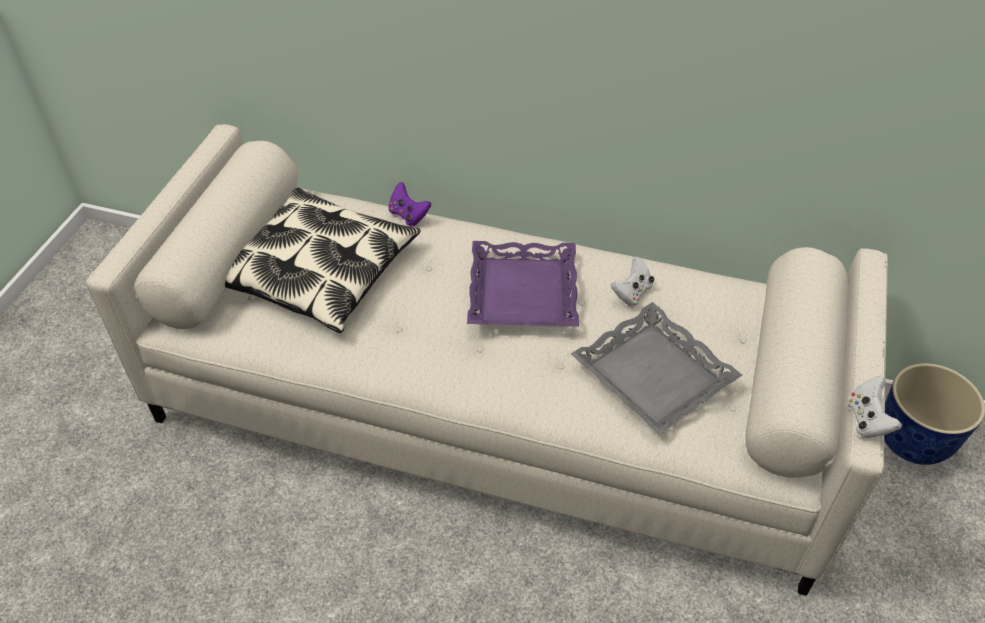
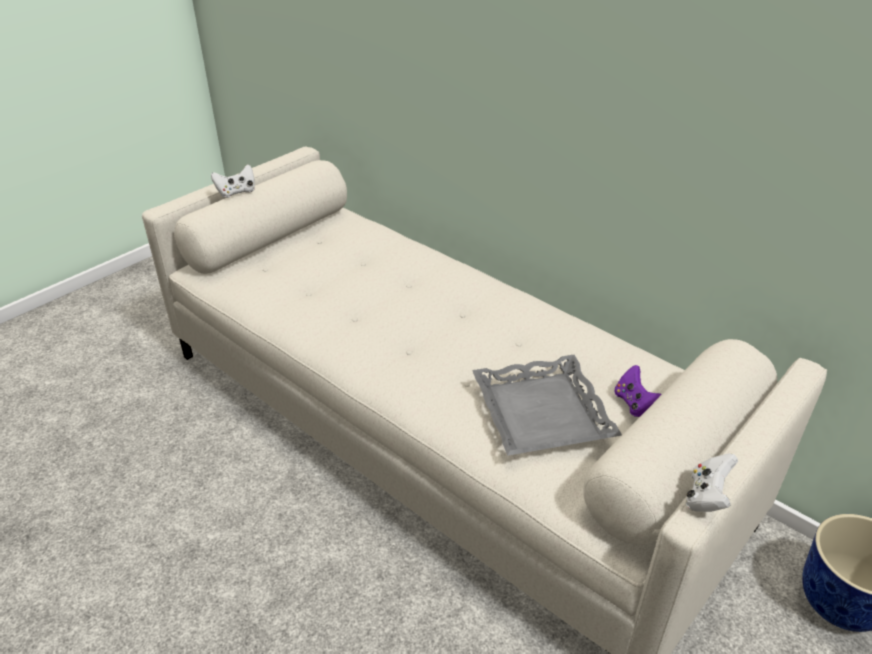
camera: 25 degrees right, 10 degrees down
pillow [225,187,421,333] -> none
purple game controller [388,182,431,227] -> purple game controller moved to [614,365,662,417]
purple tray [467,241,579,327] -> none
white game controller [611,256,654,307] -> white game controller moved to [211,164,255,198]

